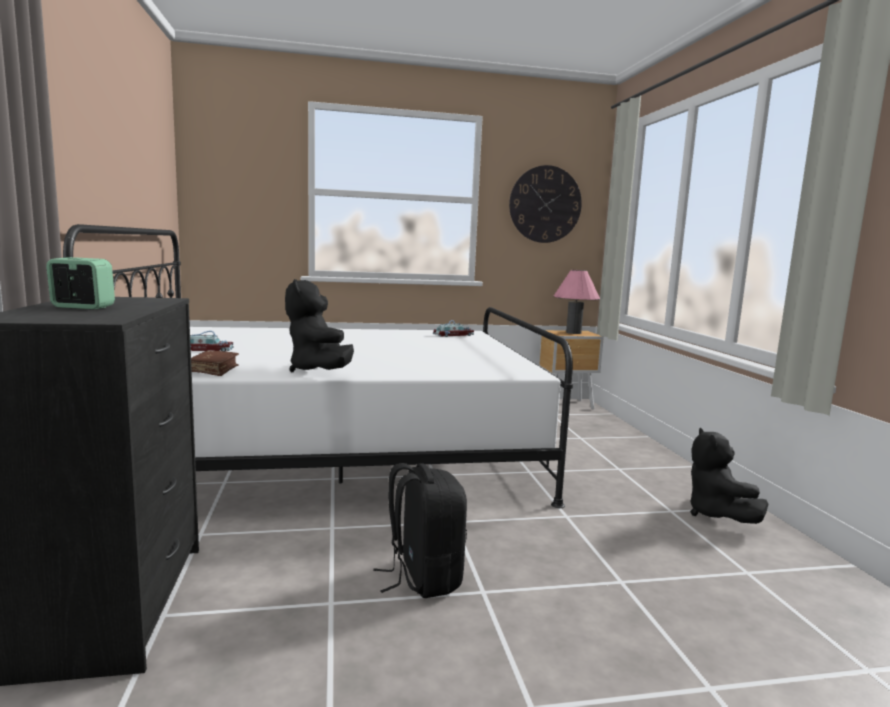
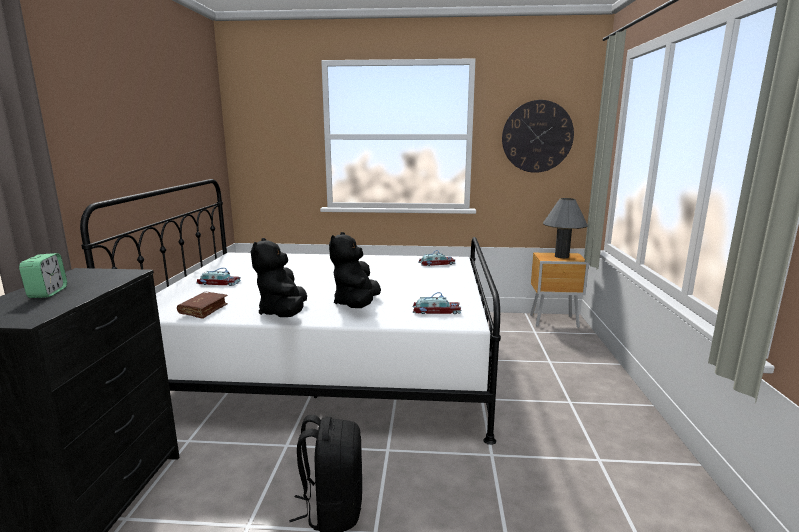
camera: 15 degrees right, 5 degrees up
alarm clock [46,257,115,309] -> alarm clock turned 60 degrees clockwise [19,253,67,298]
pink table lamp [554,270,600,334] -> grey table lamp [543,198,587,258]
black plush toy [690,428,769,524] -> black plush toy moved to [329,232,381,308]
none -> toy car [412,292,462,314]

